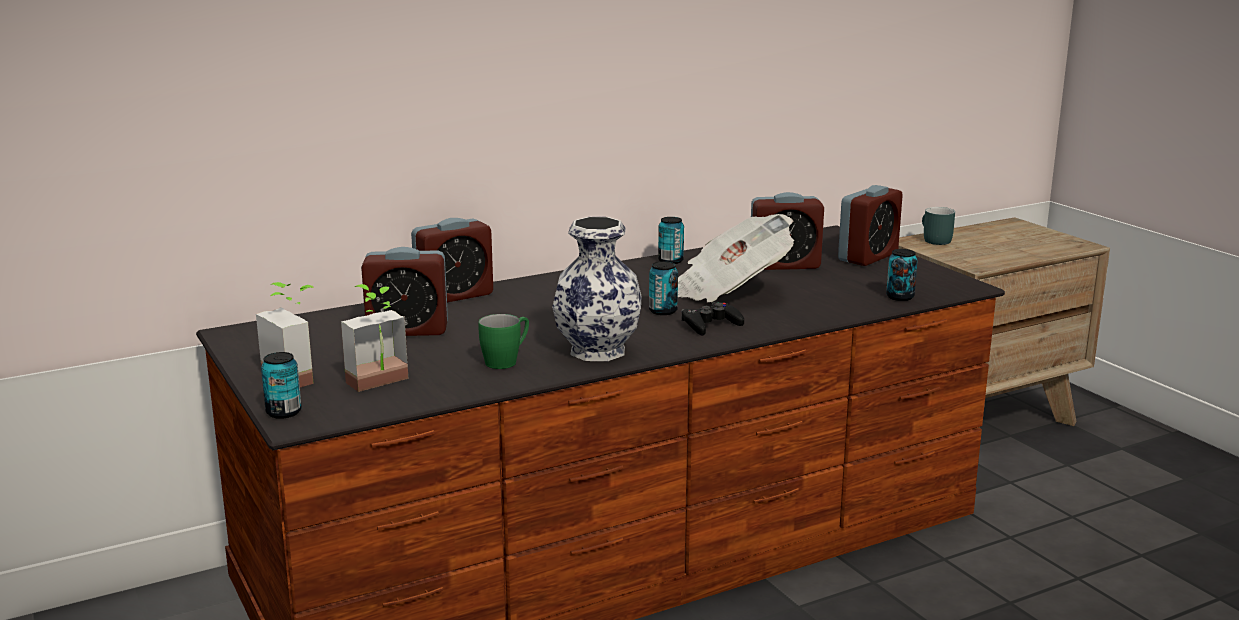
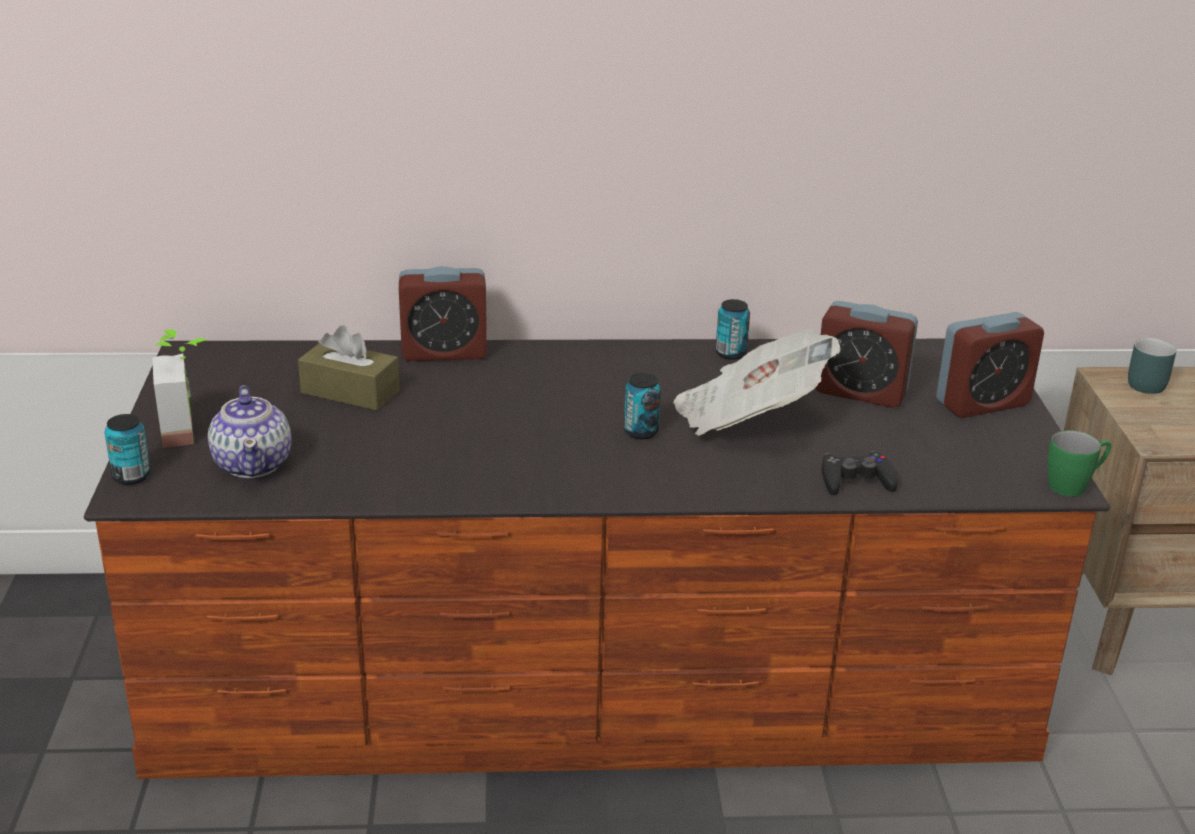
camera: 25 degrees right, 10 degrees up
potted plant [341,284,408,392] -> teapot [208,386,291,478]
alarm clock [361,247,448,336] -> brown tissue box [298,325,400,411]
green mug [478,314,529,369] -> green mug moved to [1047,430,1112,497]
vase [552,217,642,361] -> none
black game controller [681,302,744,336] -> black game controller moved to [822,451,898,495]
can [886,249,918,301] -> none

